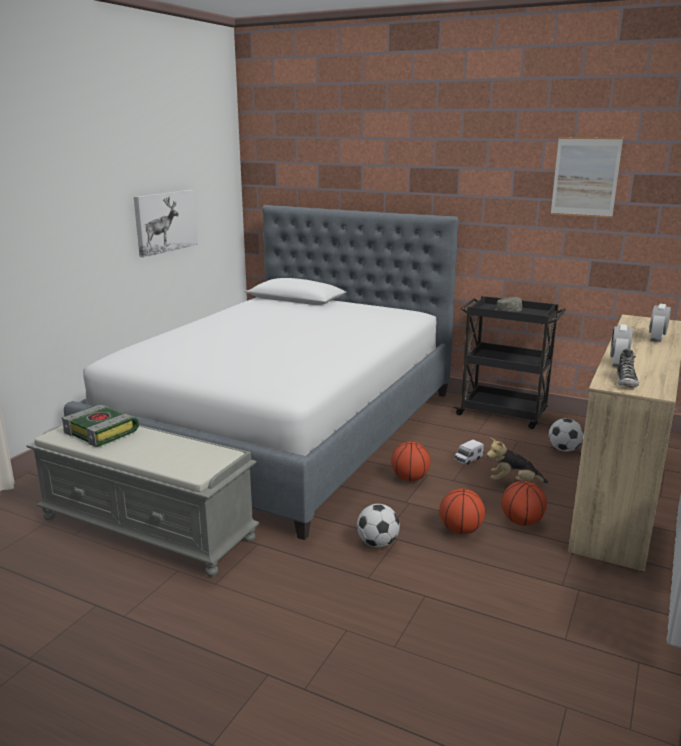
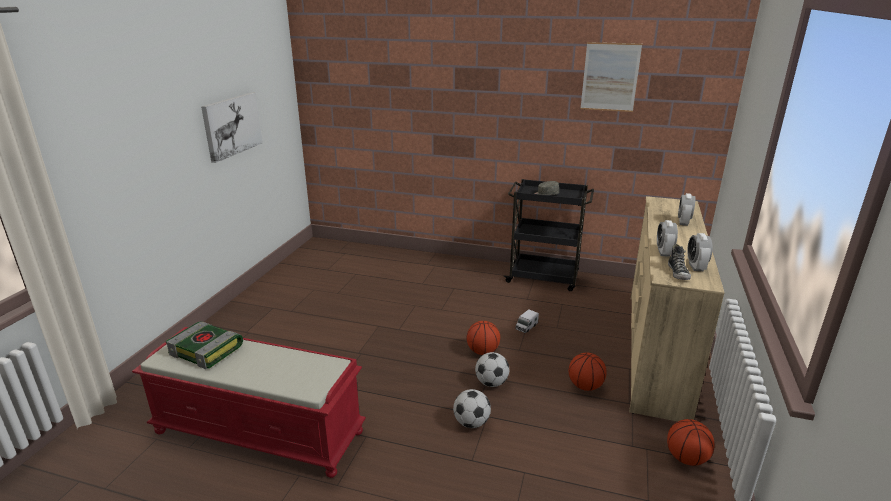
camera: 10 degrees left, 5 degrees up
grey bench [26,423,259,577] -> red bench [132,327,366,478]
bed [64,205,459,540] -> none
basketball [439,488,485,534] -> basketball moved to [667,419,715,466]
plush toy [487,438,548,483] -> none
football [549,418,584,452] -> football moved to [475,352,509,387]
none -> alarm clock [687,233,713,271]

